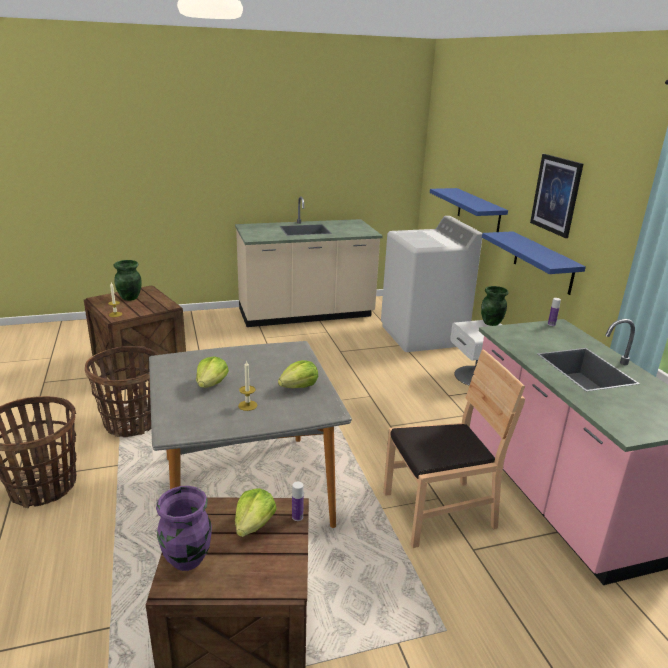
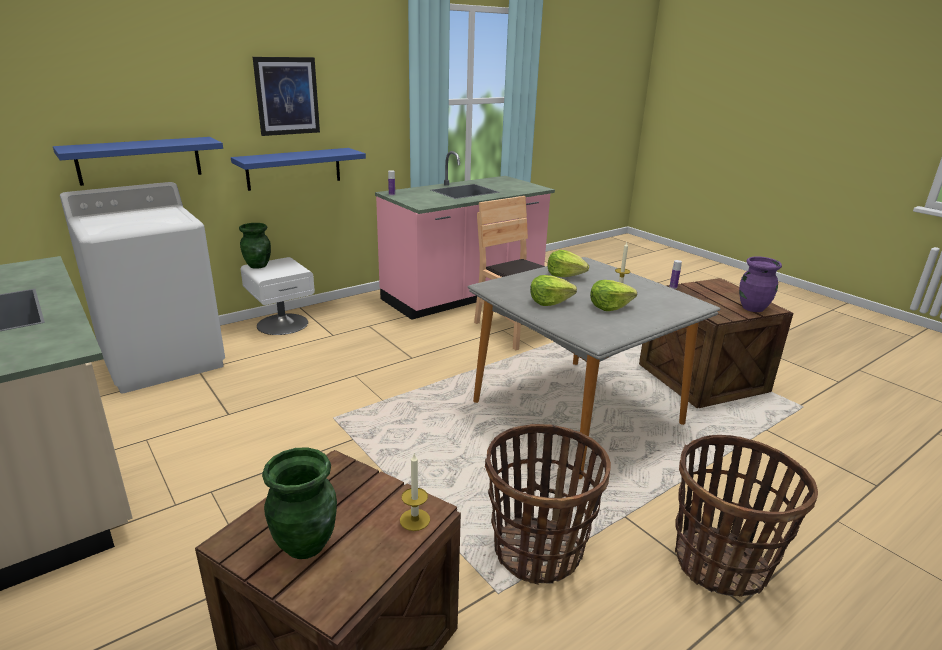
camera: 110 degrees left, 0 degrees up
lettuce [235,488,277,537] -> lettuce moved to [530,275,577,306]

